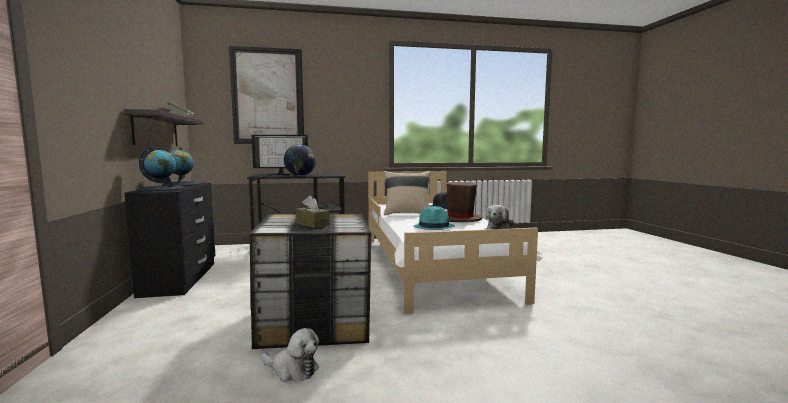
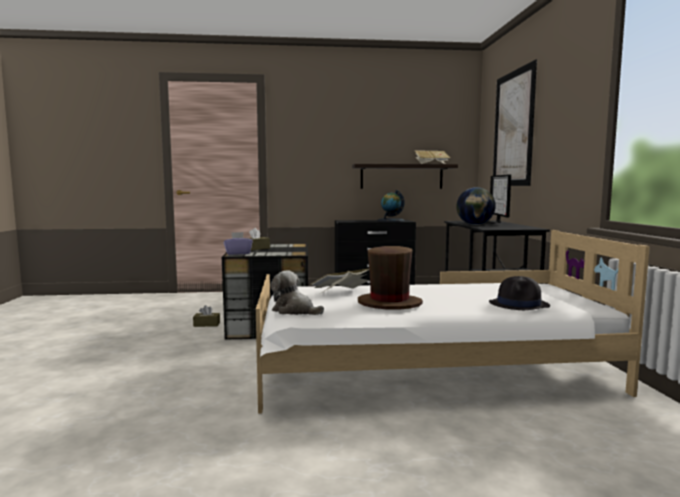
camera: 95 degrees right, 0 degrees up
globe [139,146,184,191] -> none
plush toy [261,328,319,382] -> brown tissue box [193,305,220,327]
beige pillow [384,171,431,215] -> none
turquoise hat [414,206,455,230] -> book [310,269,370,293]
none -> purple tissue box [224,232,253,255]

